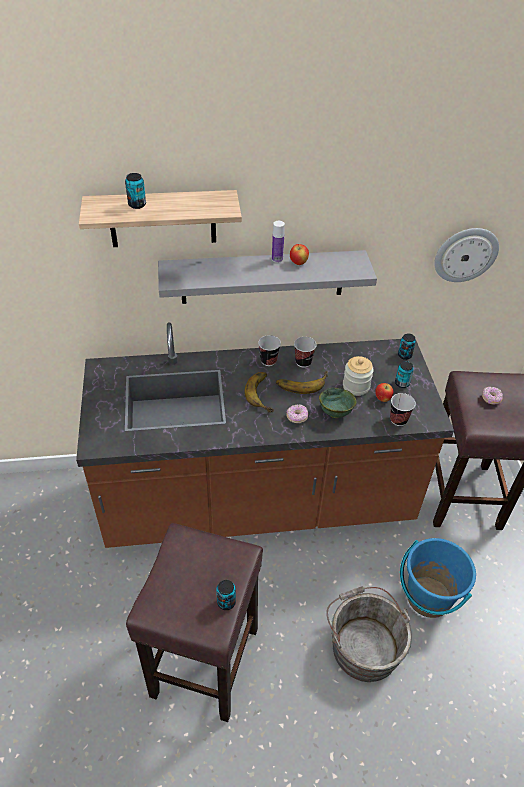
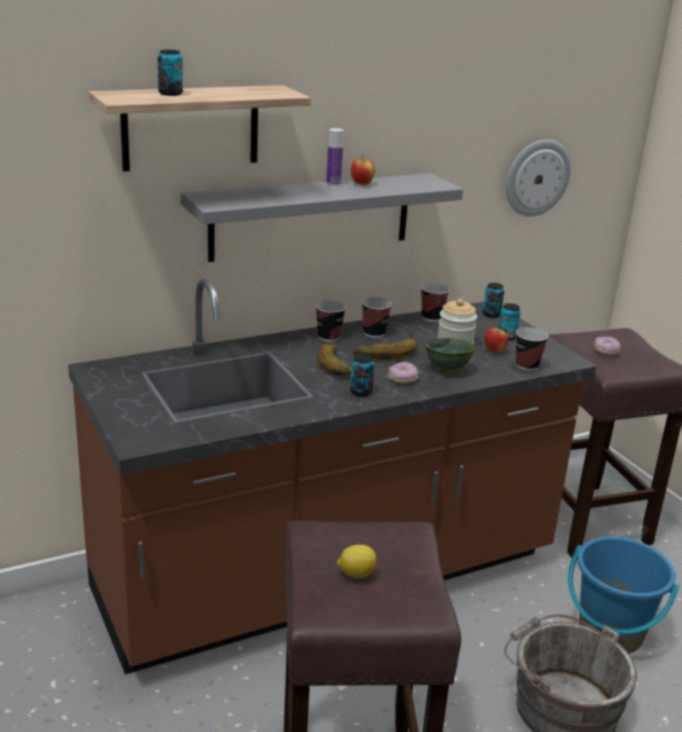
camera: 20 degrees left, 20 degrees down
can [216,580,236,610] -> can moved to [350,354,375,397]
none -> lemon [337,545,377,578]
none -> cup [421,283,450,322]

